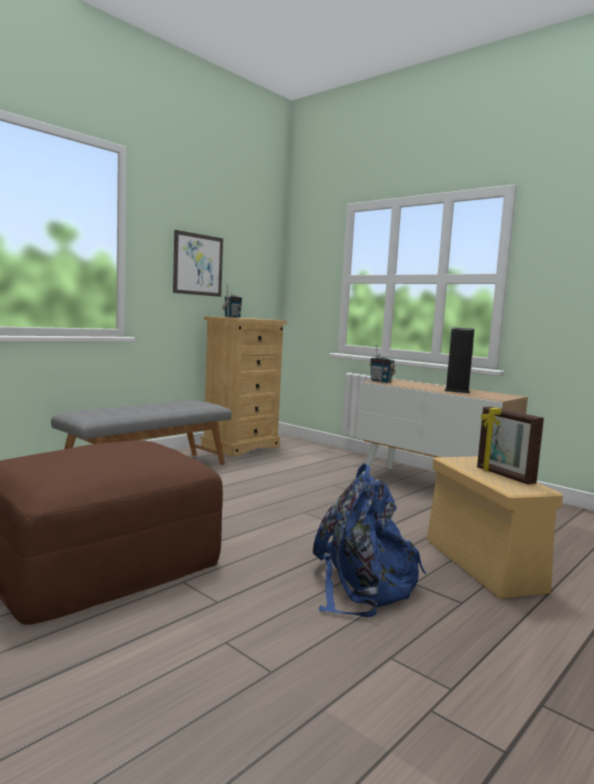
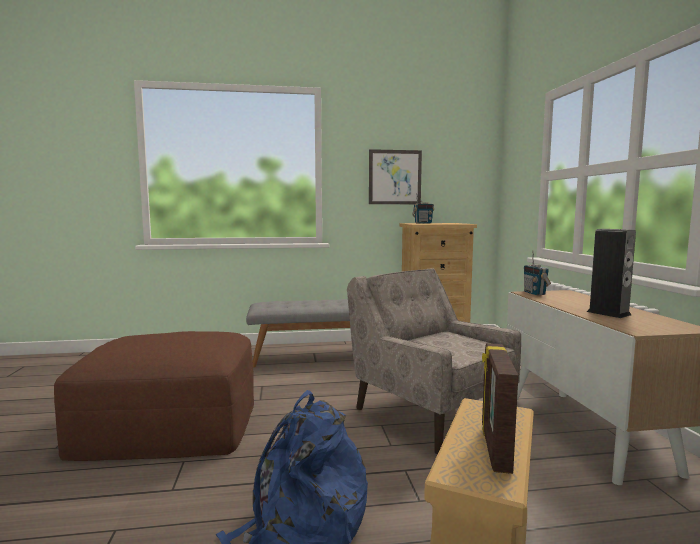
camera: 40 degrees right, 0 degrees up
none -> beige armchair [347,268,521,454]

